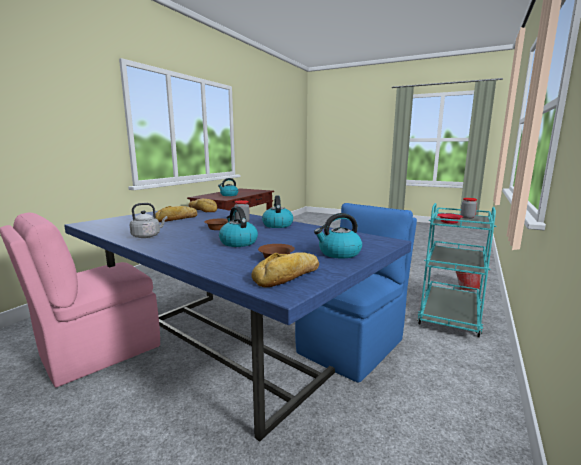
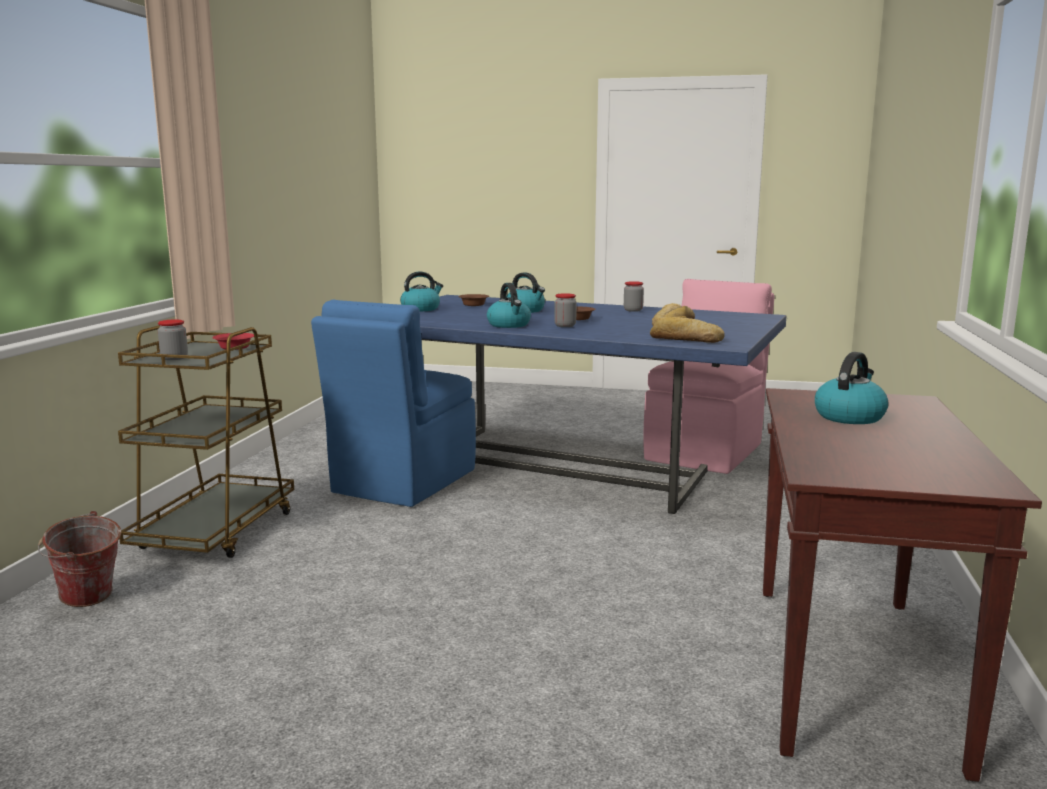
camera: 165 degrees right, 0 degrees up
grey kettle [130,203,167,238] -> jar [624,281,644,312]
bread [251,253,319,287] -> none
turquoise cart [417,203,496,337] -> brown cart [118,325,294,558]

